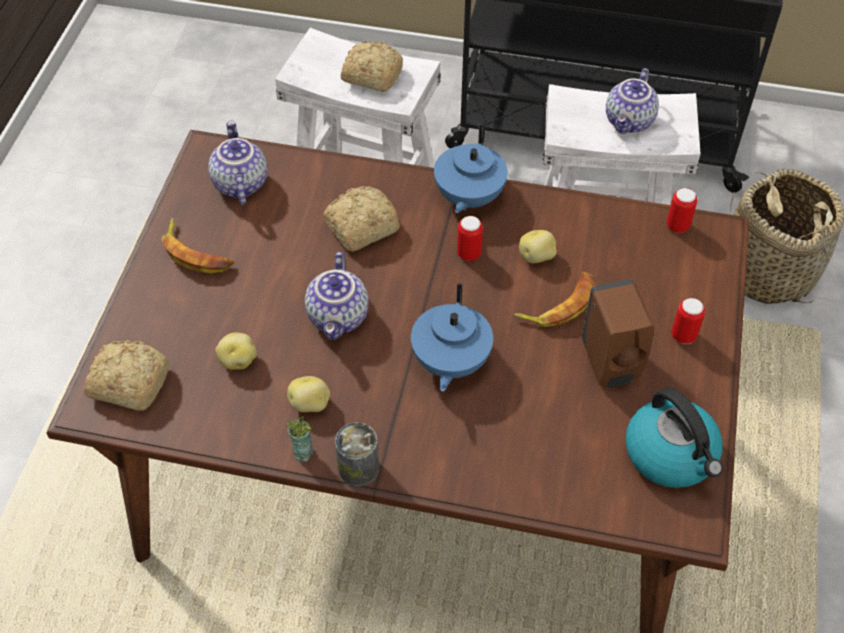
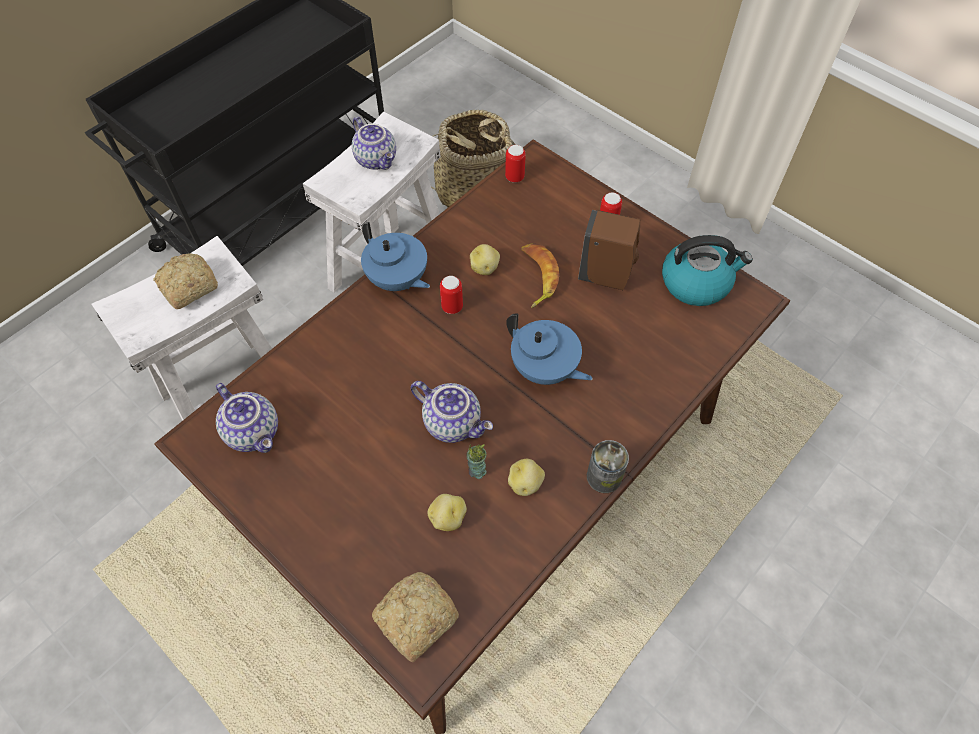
camera: 60 degrees left, 5 degrees up
banana [161,218,234,274] -> none
teapot [208,120,267,205] -> teapot turned 150 degrees counterclockwise [216,383,278,453]
cup [287,416,313,462] -> cup moved to [466,444,487,479]
bread [324,186,400,252] -> none

